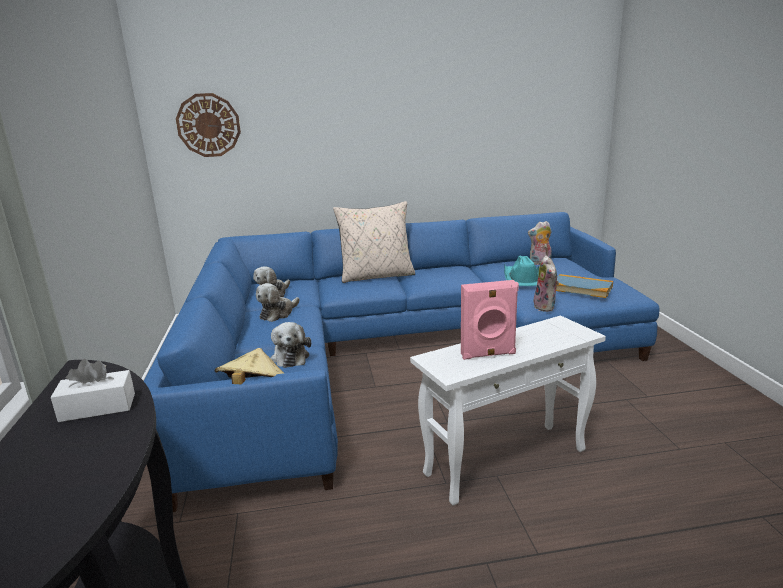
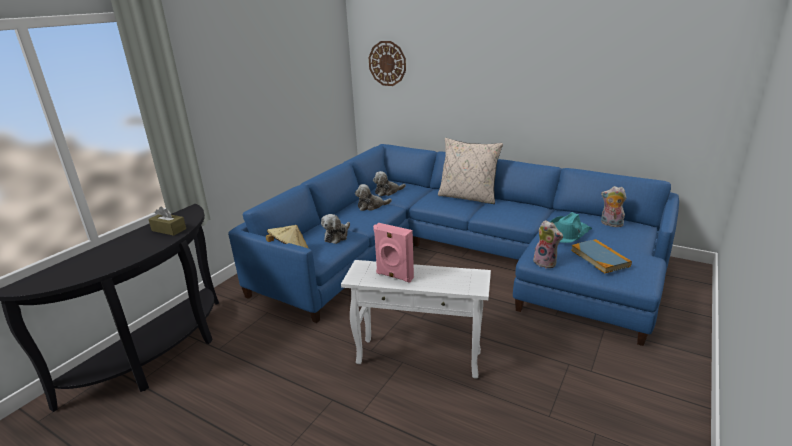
camera: 40 degrees right, 5 degrees up
white tissue box [51,359,135,422] -> brown tissue box [148,206,186,236]
plush toy [534,256,559,312] -> plush toy turned 75 degrees counterclockwise [530,220,563,269]

